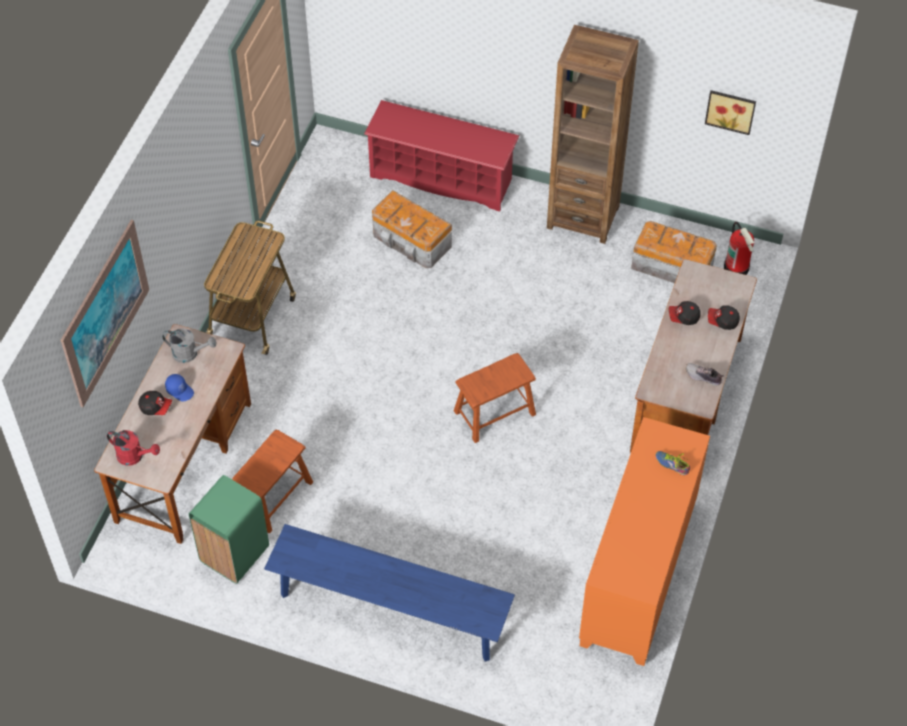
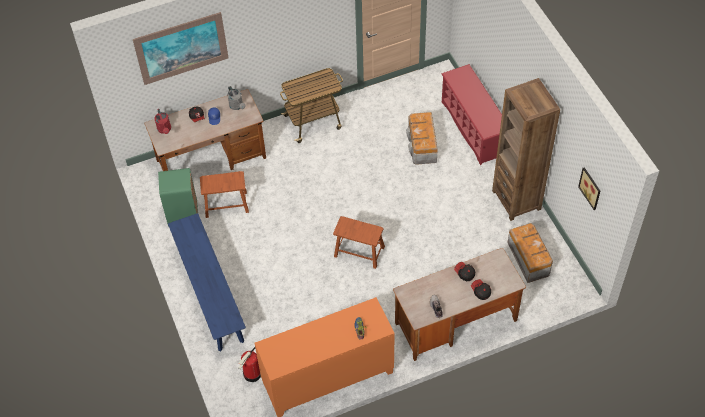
camera: 50 degrees right, 0 degrees up
fire extinguisher [724,222,754,275] -> fire extinguisher moved to [239,347,261,382]

